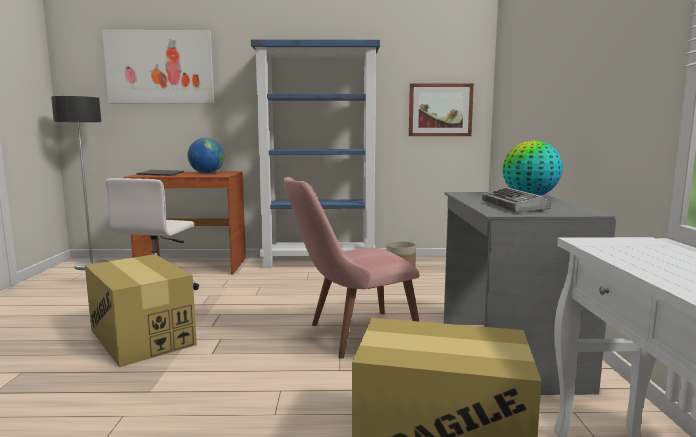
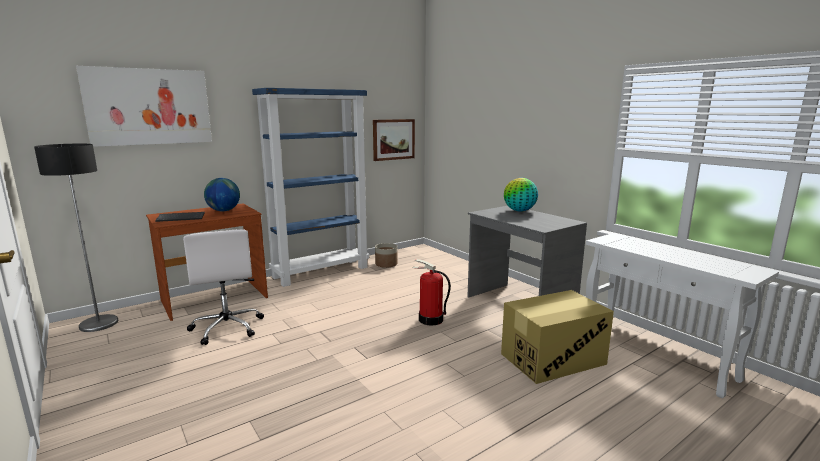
camera: 35 degrees left, 5 degrees up
cardboard box [85,254,197,367] -> none
pink chair [283,177,420,359] -> fire extinguisher [412,259,451,325]
keyboard [482,187,551,212] -> none

